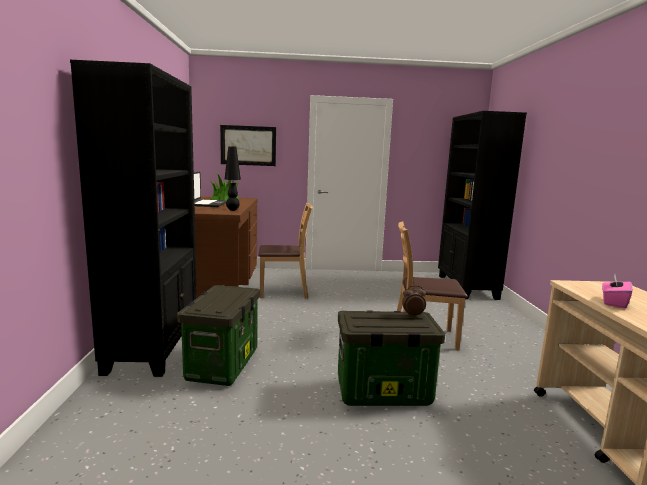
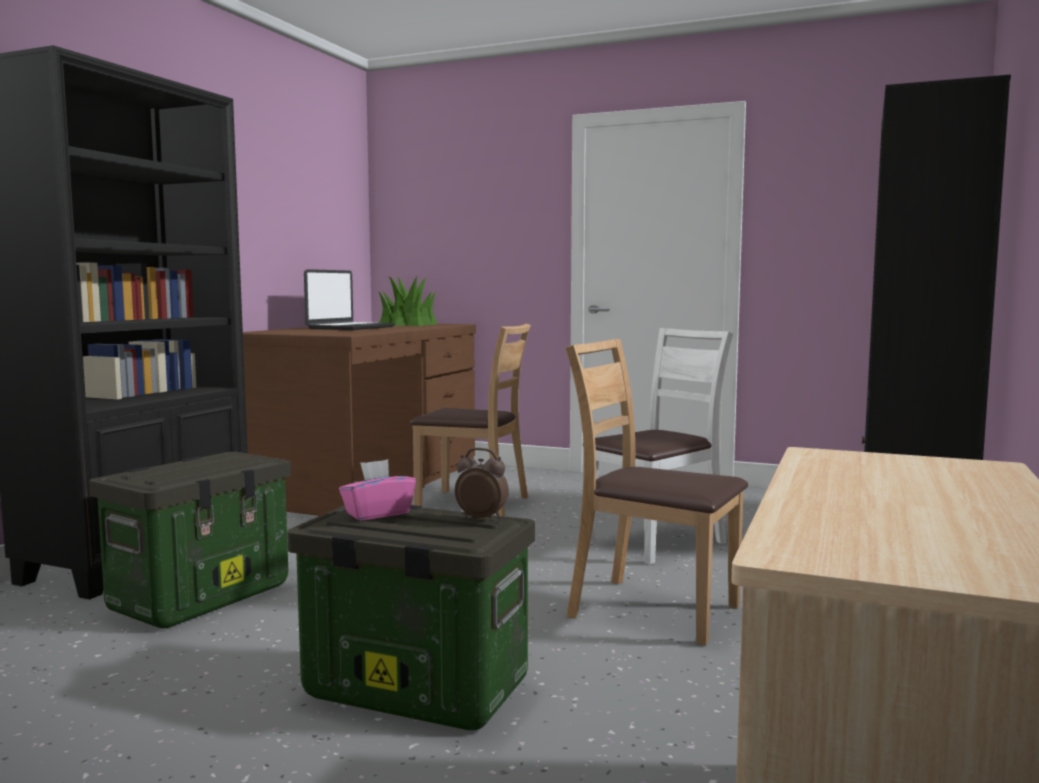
camera: 25 degrees right, 5 degrees down
picture [220,125,276,166] -> none
black table lamp [225,146,241,211] -> none
pink tissue box [602,275,633,308] -> pink tissue box moved to [339,459,416,521]
none -> white chair [583,328,734,565]

